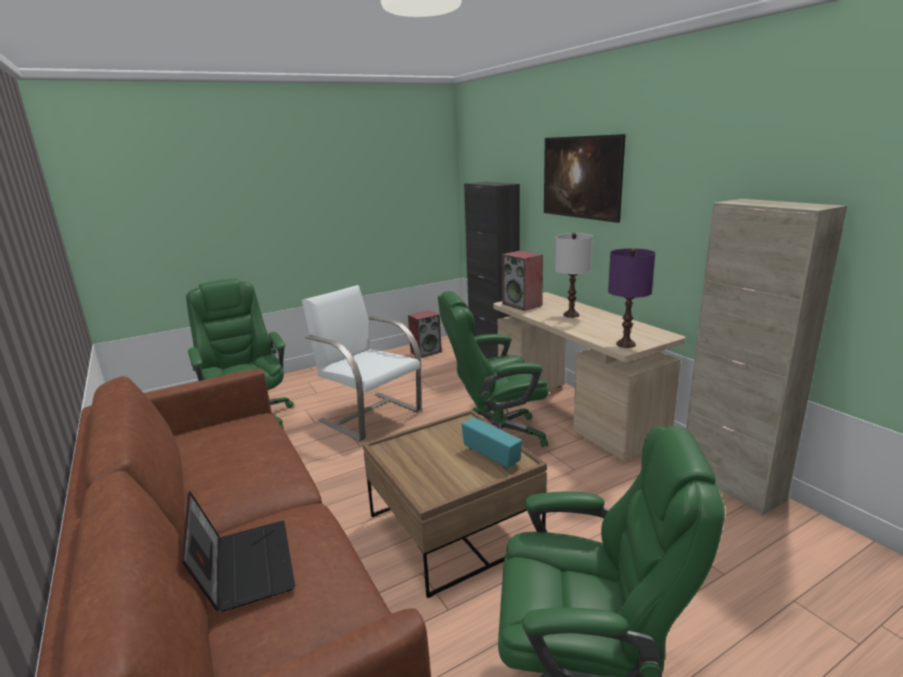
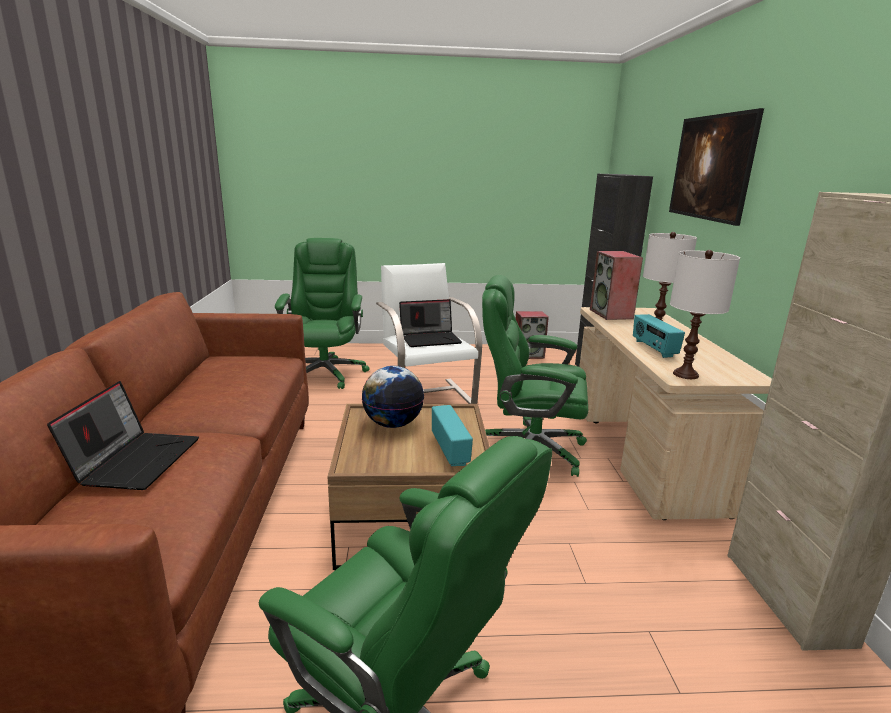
camera: 25 degrees right, 0 degrees up
purple table lamp [608,248,655,348] -> white table lamp [670,250,740,379]
none -> globe [362,366,424,428]
none -> laptop [399,299,462,347]
none -> radio [633,314,685,358]

